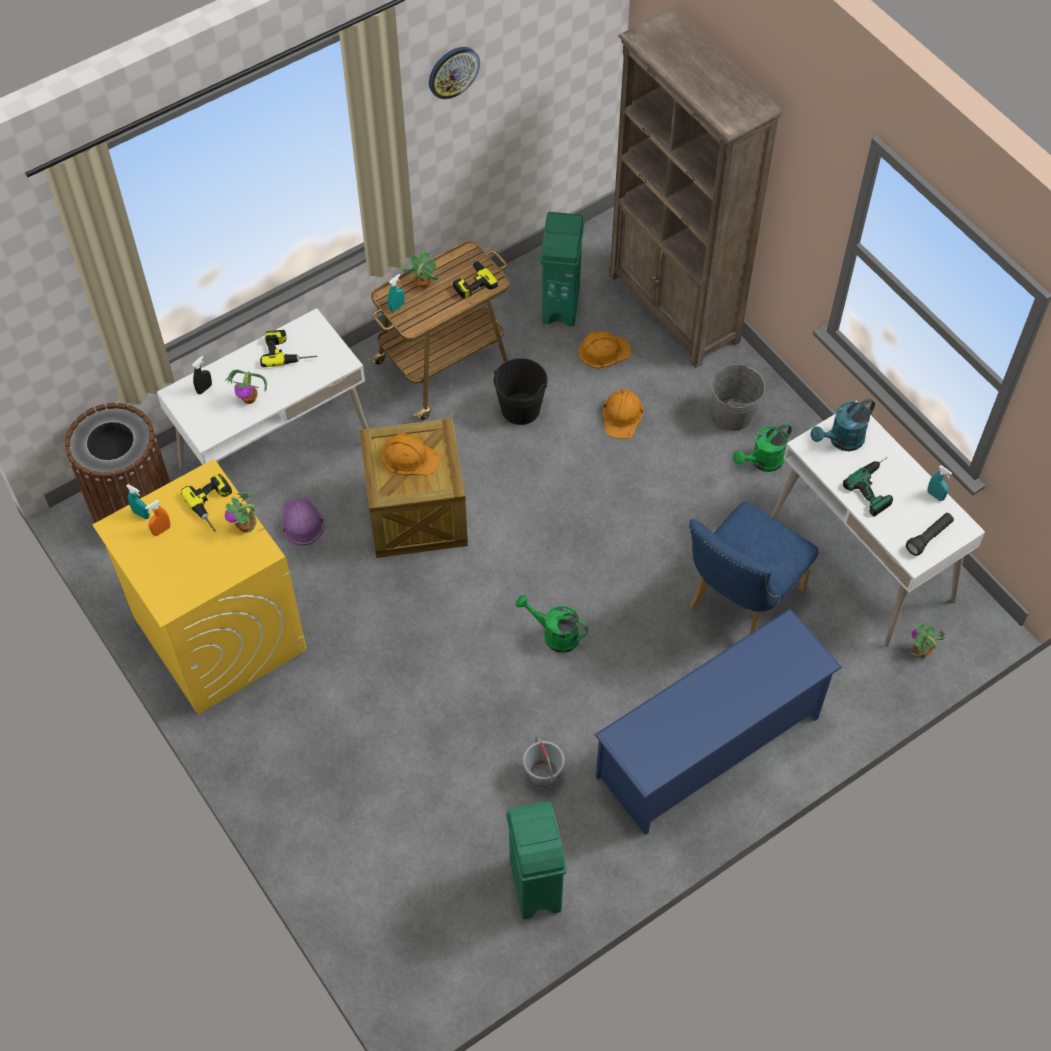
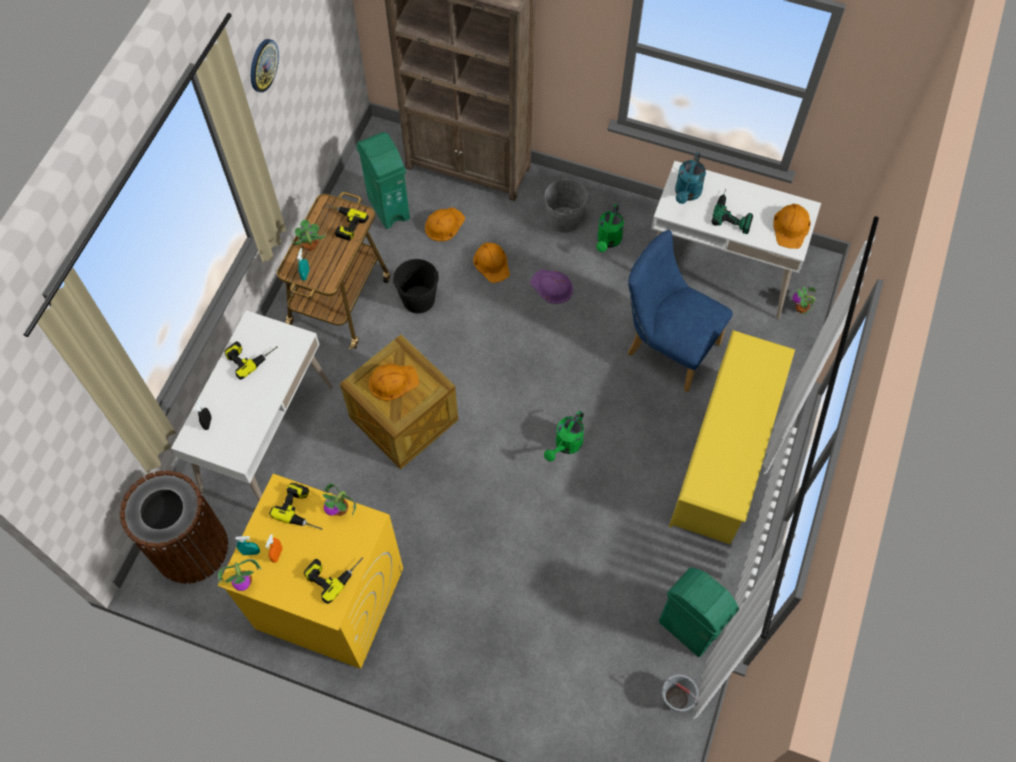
camera: 35 degrees left, 5 degrees up
potted plant [225,369,267,404] -> potted plant moved to [218,559,261,591]
purple hard hat [282,497,325,546] -> purple hard hat moved to [530,270,573,304]
green watering can [516,595,588,653] -> green watering can turned 45 degrees counterclockwise [544,411,584,461]
grey bucket [523,736,565,787] -> grey bucket moved to [662,674,699,712]
blue shoe rack [594,609,842,835] -> yellow shoe rack [669,330,795,544]
blue chair [689,501,819,634] -> blue chair turned 120 degrees clockwise [628,230,733,392]
black flashlight [906,513,954,556] -> orange hard hat [773,204,811,249]
turquoise spray bottle [928,465,952,501] -> none
none -> power drill [304,558,363,604]

